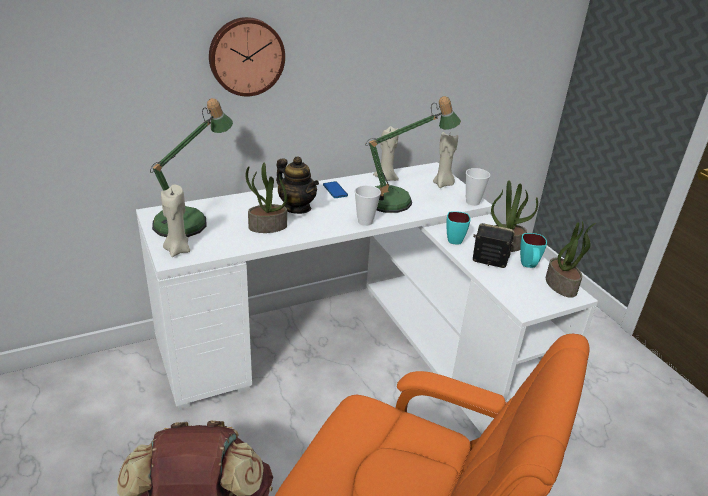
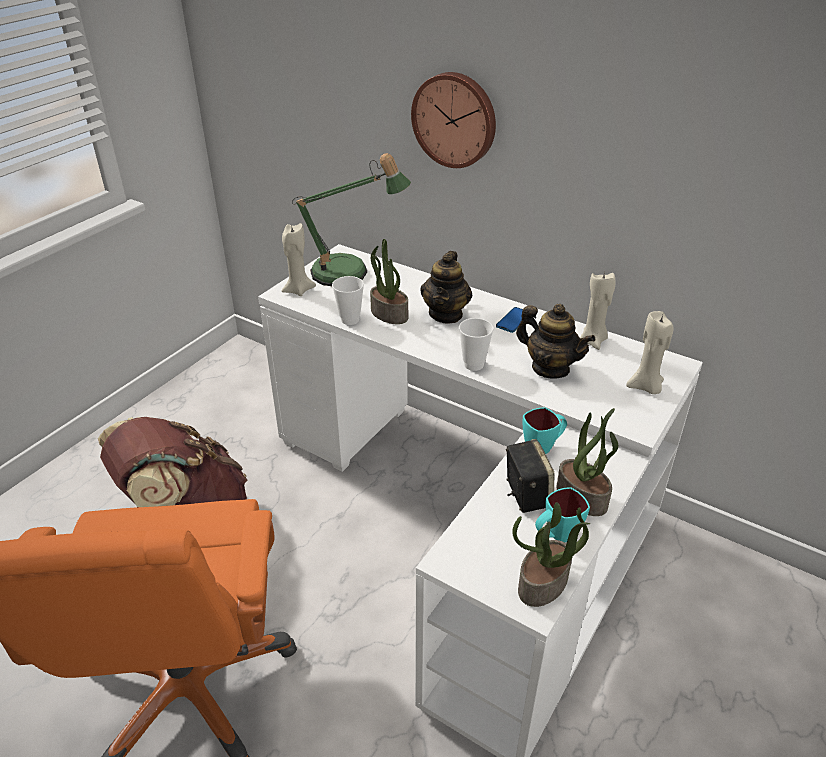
camera: 60 degrees right, 5 degrees up
table lamp [365,96,461,213] -> teapot [516,304,595,379]
cup [466,168,490,206] -> cup moved to [332,276,364,325]

